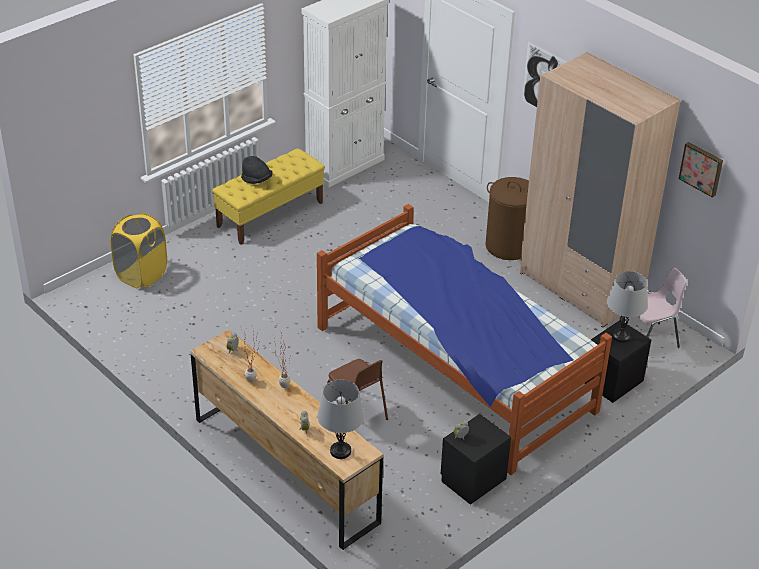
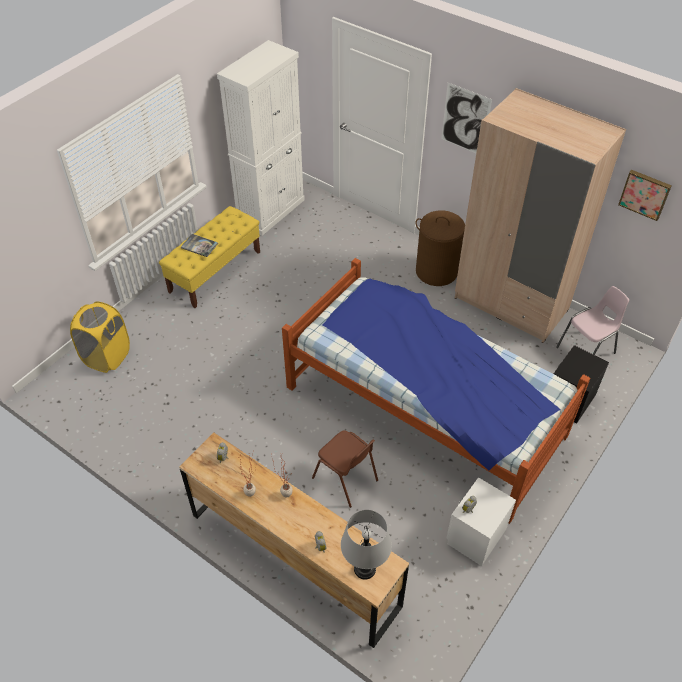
camera: 10 degrees left, 10 degrees up
black hat [241,156,272,184] -> book [181,234,218,257]
black nightstand [441,414,511,505] -> white nightstand [446,477,516,566]
grey table lamp [607,271,648,343] -> none

